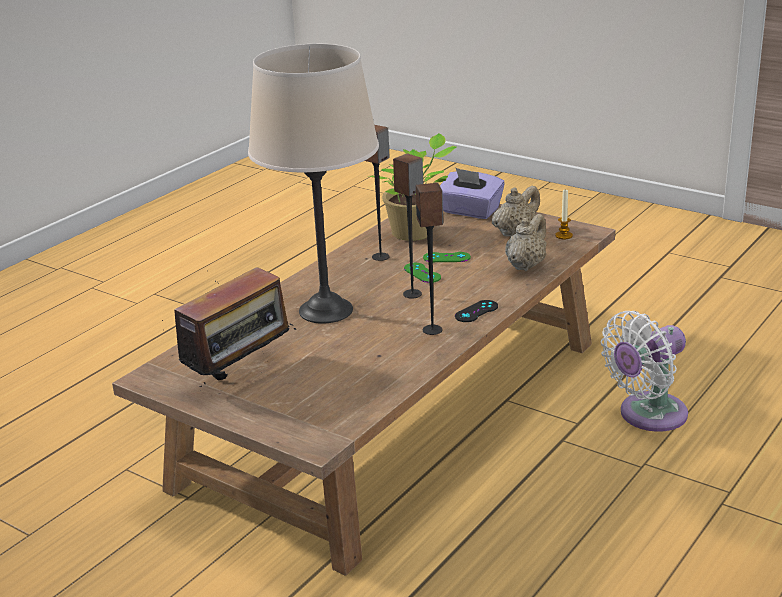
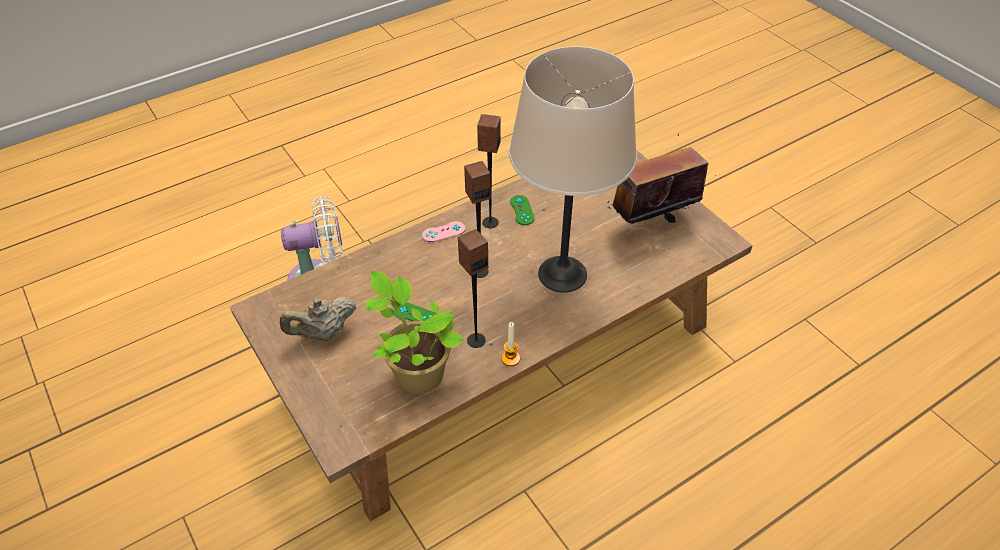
camera: 160 degrees left, 20 degrees up
green game controller [404,263,441,283] -> green game controller moved to [510,195,535,225]
purple tissue box [440,168,505,219] -> none
black game controller [455,300,498,322] -> pink game controller [422,221,465,242]
beige teapot [505,214,547,271] -> none
candle [555,188,573,239] -> candle moved to [501,322,520,366]

